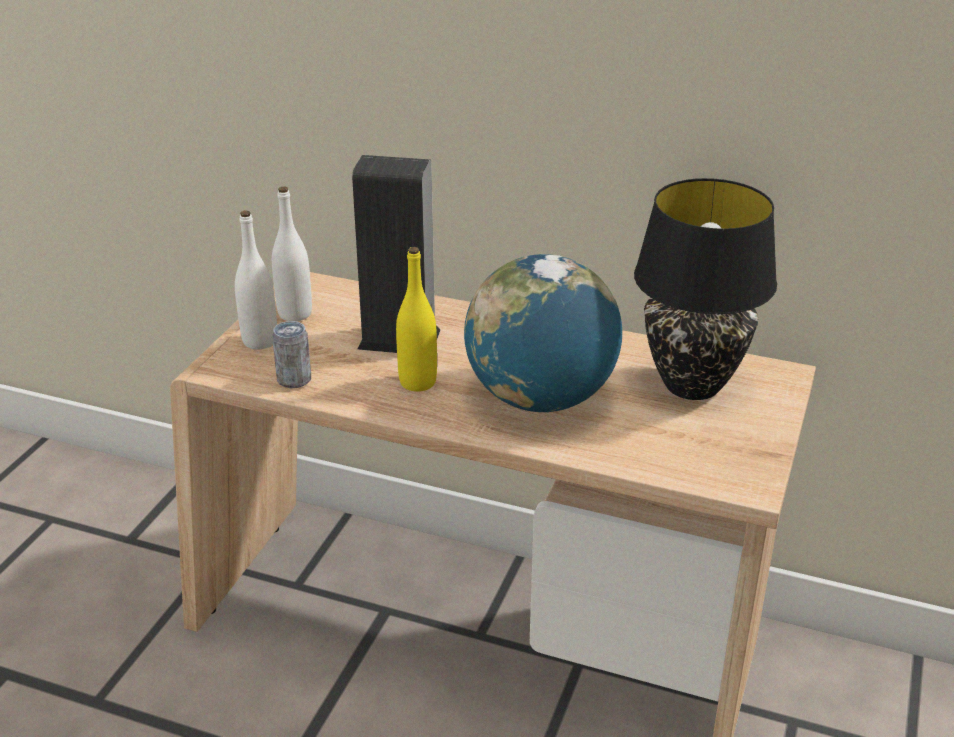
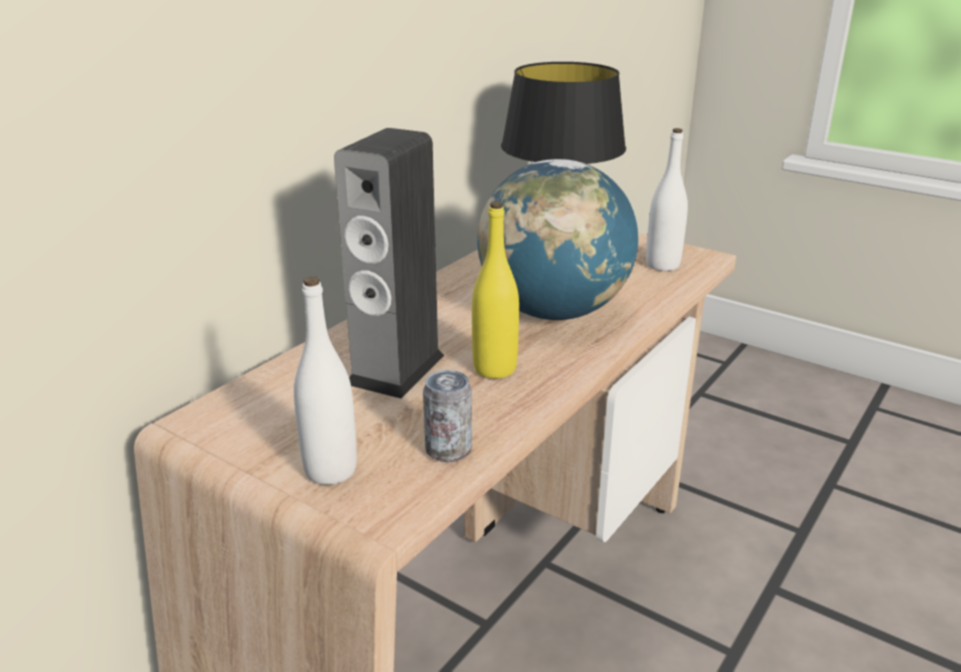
camera: 75 degrees left, 5 degrees down
white bottle [272,187,312,321] -> white bottle moved to [646,128,688,271]

